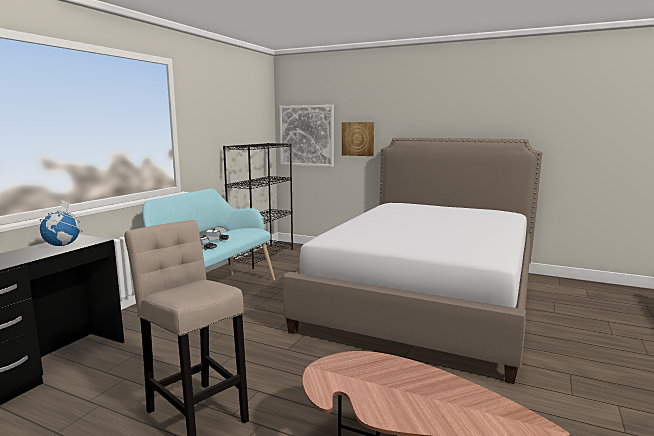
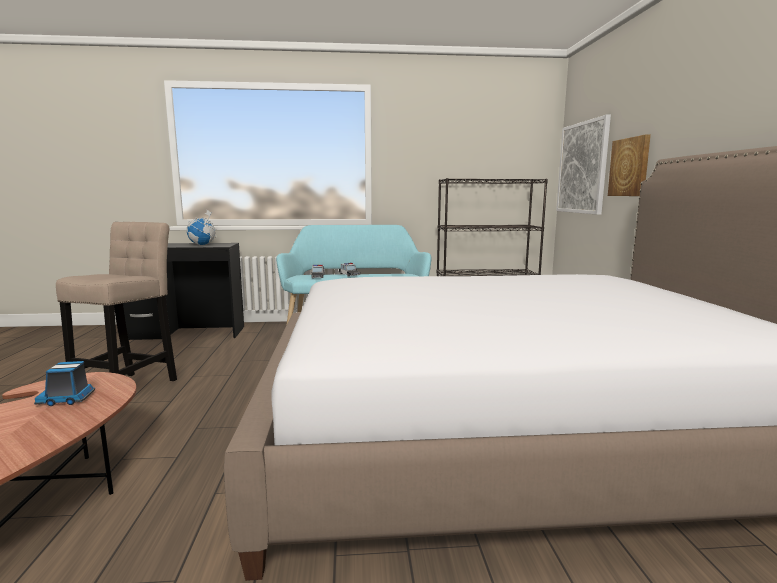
camera: 60 degrees right, 0 degrees up
none -> toy truck [34,361,95,406]

